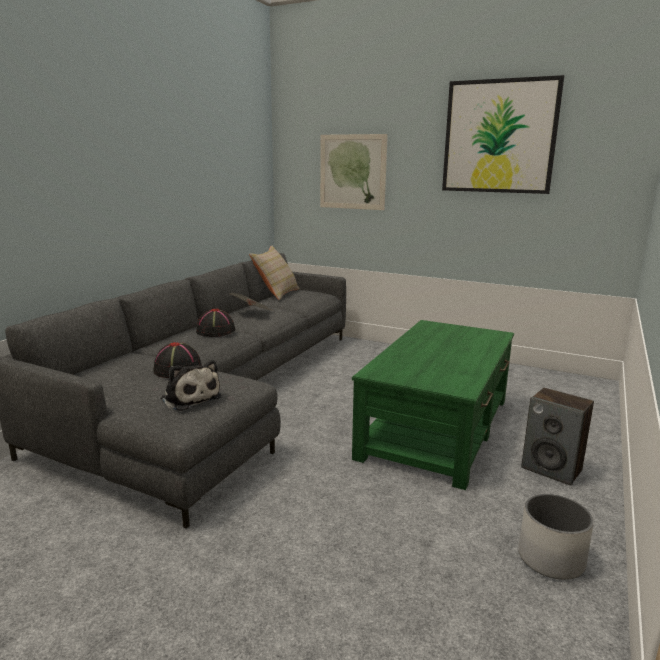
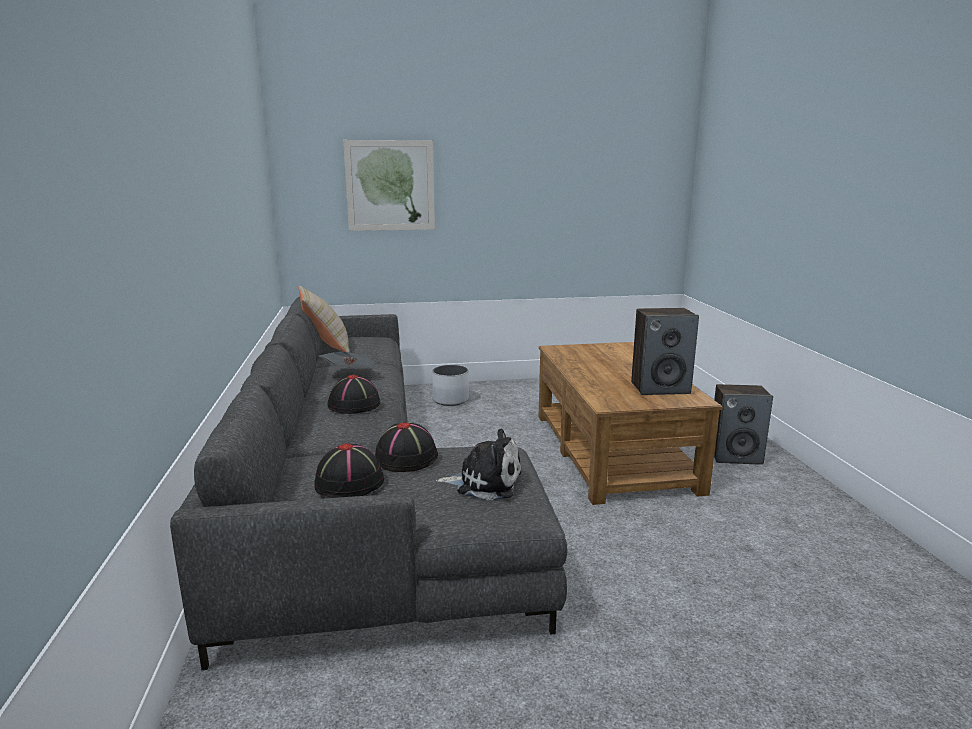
camera: 35 degrees left, 0 degrees up
green coffee table [352,320,514,490] -> brown coffee table [539,342,723,505]
picture [442,75,564,194] -> none
white planter [518,494,594,580] -> white planter moved to [432,365,469,406]
none -> black hat [314,443,384,498]
none -> speaker [631,308,699,395]

